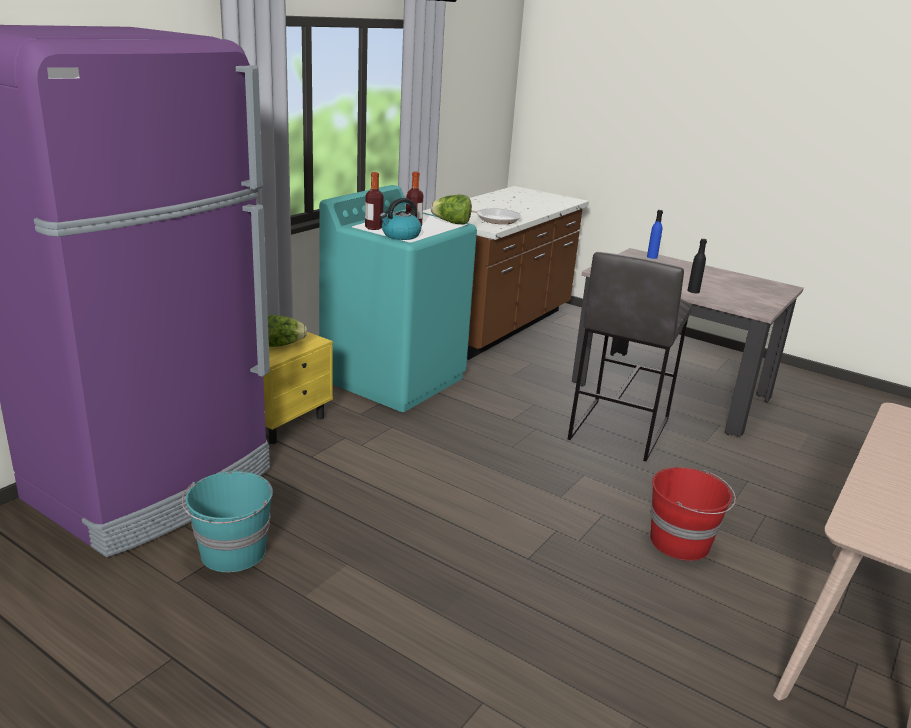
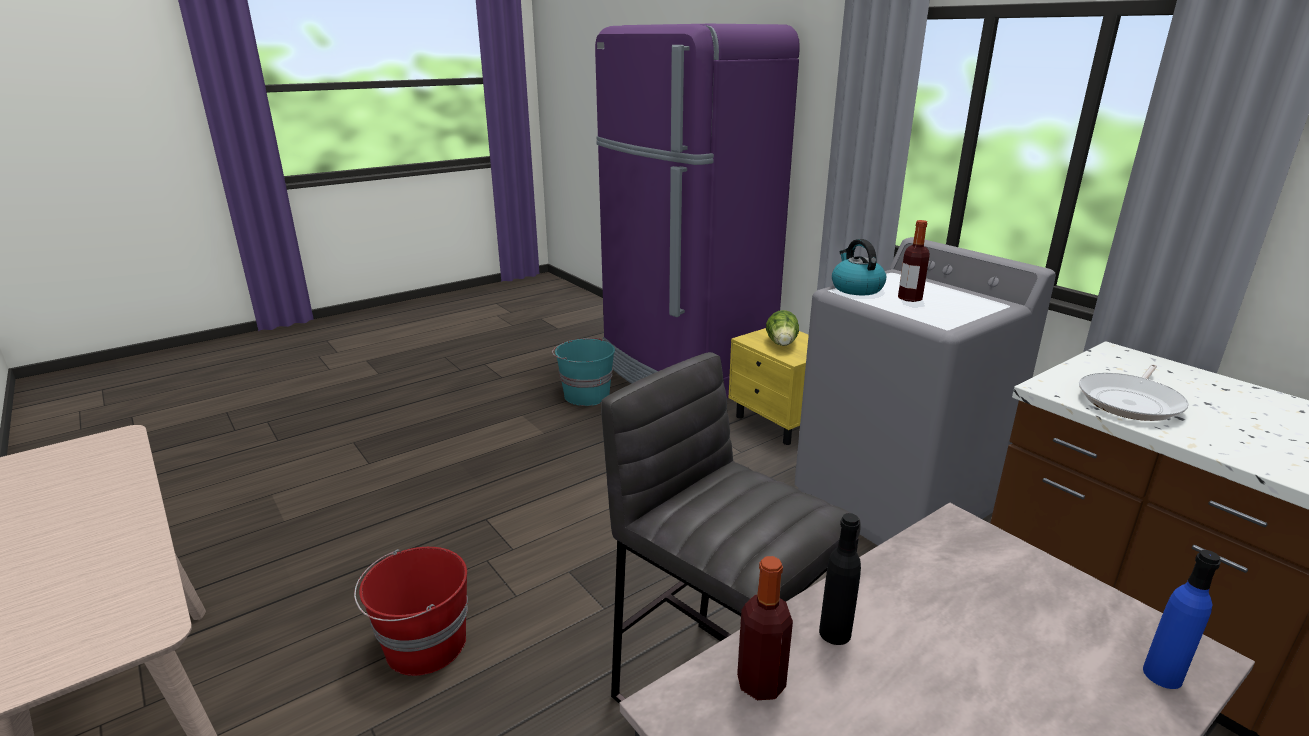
camera: 110 degrees right, 0 degrees up
turquoise washing machine [319,185,477,412] -> grey washing machine [795,237,1056,546]
bottle [365,172,384,230] -> bottle moved to [737,556,793,700]
lettuce [431,195,472,225] -> none

